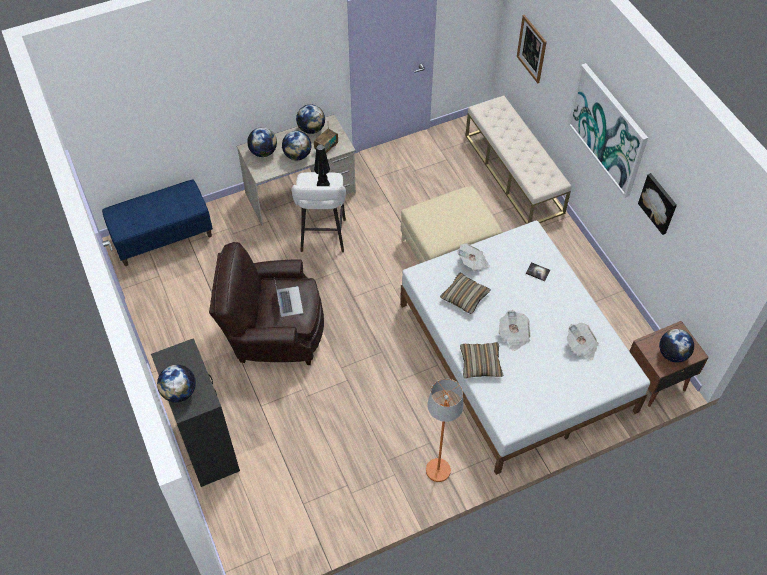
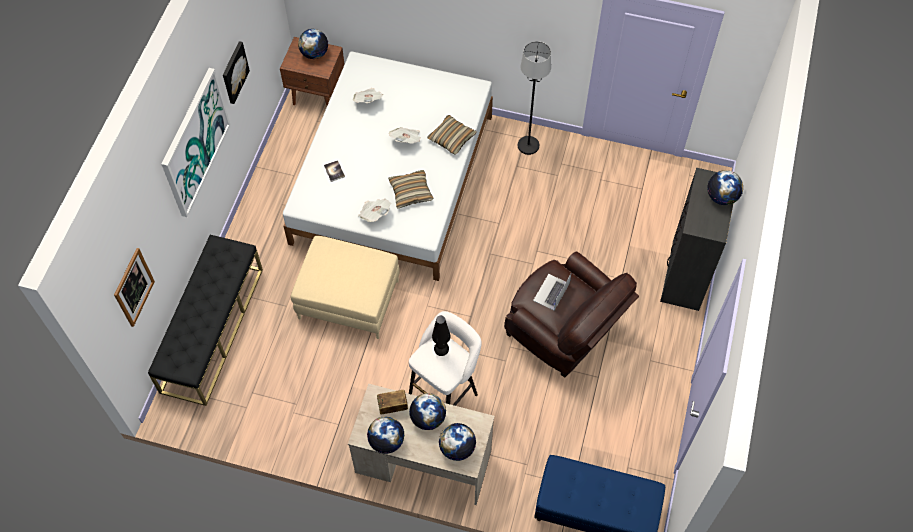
camera: 140 degrees left, 5 degrees up
orange floor lamp [426,379,463,482] -> black floor lamp [518,41,551,155]
beige bench [465,95,572,224] -> black bench [148,235,263,406]

